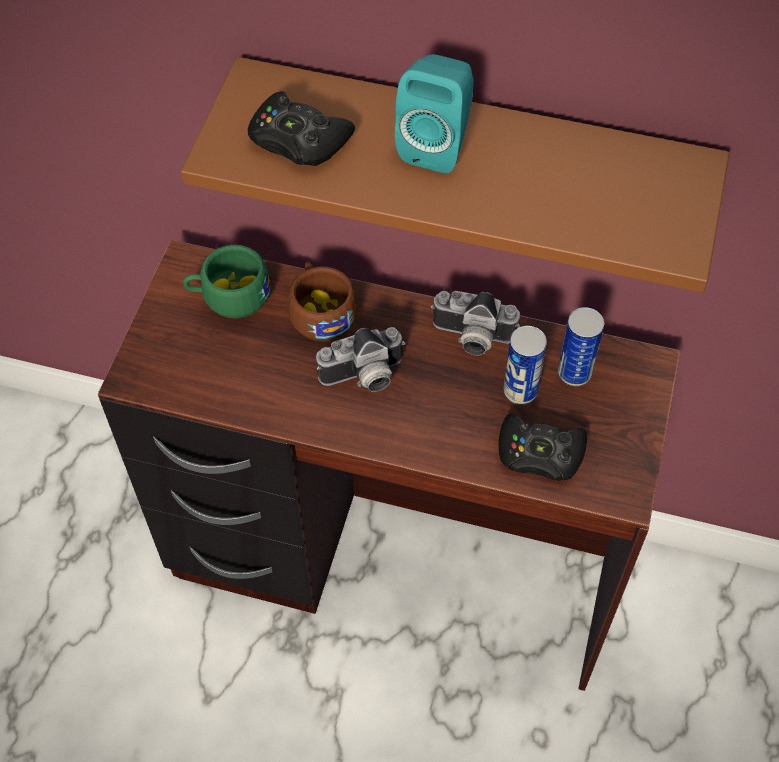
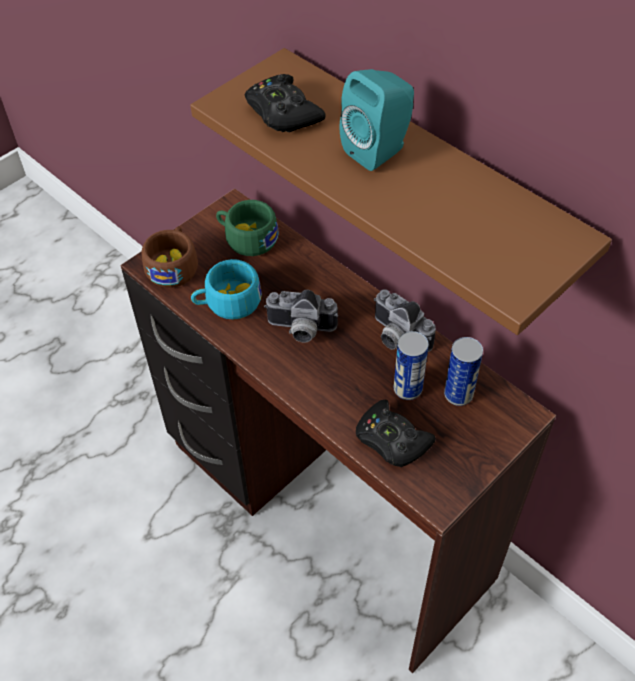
camera: 30 degrees right, 5 degrees down
brown cup [288,262,358,341] -> brown cup moved to [141,226,198,288]
none -> turquoise cup [191,259,262,319]

